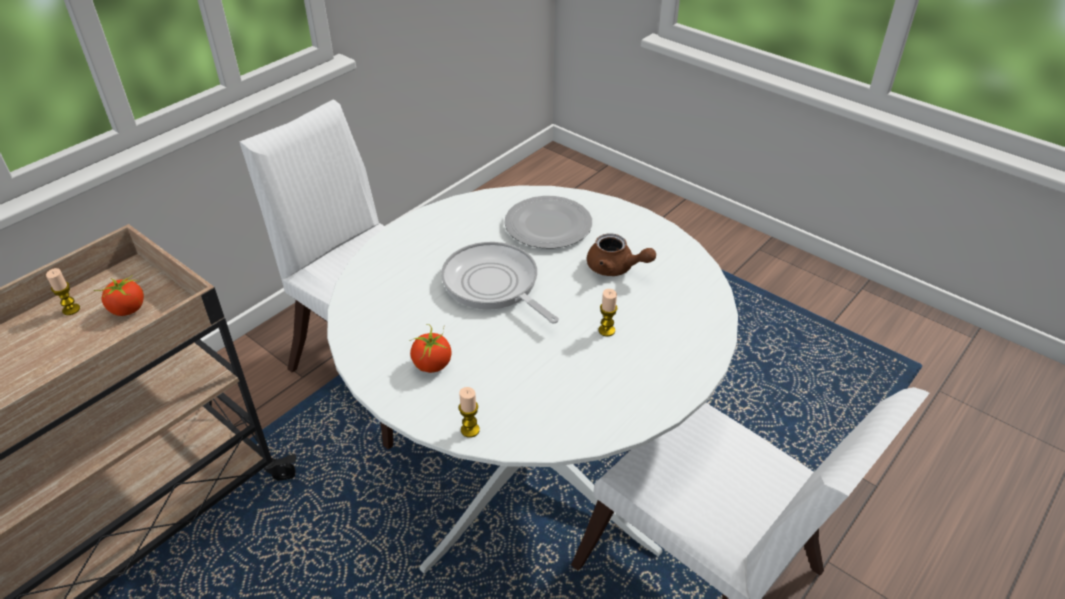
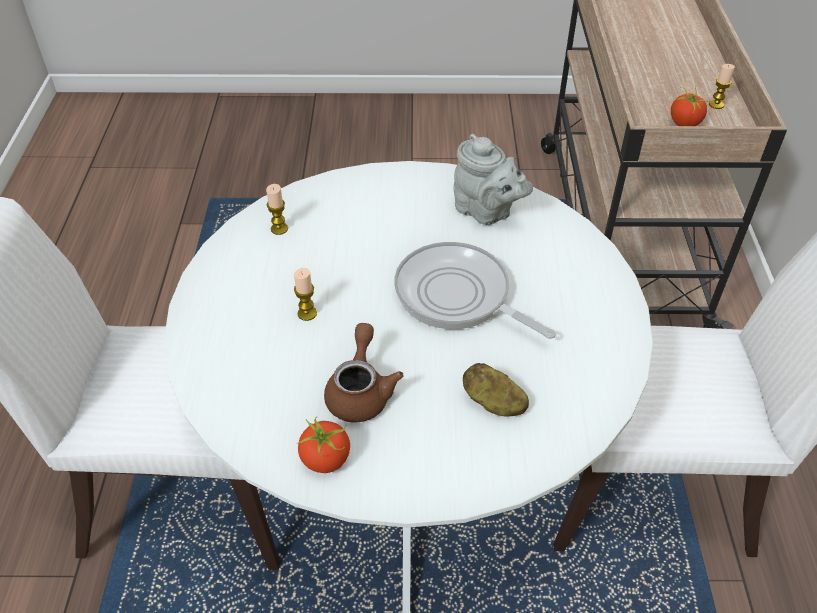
camera: 140 degrees right, 5 degrees up
tomato [410,324,451,373] -> tomato moved to [298,417,350,473]
frying pan [441,242,559,324] -> frying pan turned 150 degrees counterclockwise [394,242,556,339]
candle [459,387,480,438] -> candle moved to [266,184,288,235]
plate [504,196,592,249] -> potato [463,363,529,417]
brown teapot [587,233,656,276] -> brown teapot turned 105 degrees clockwise [324,323,404,423]
none -> grey teapot [453,134,533,225]

